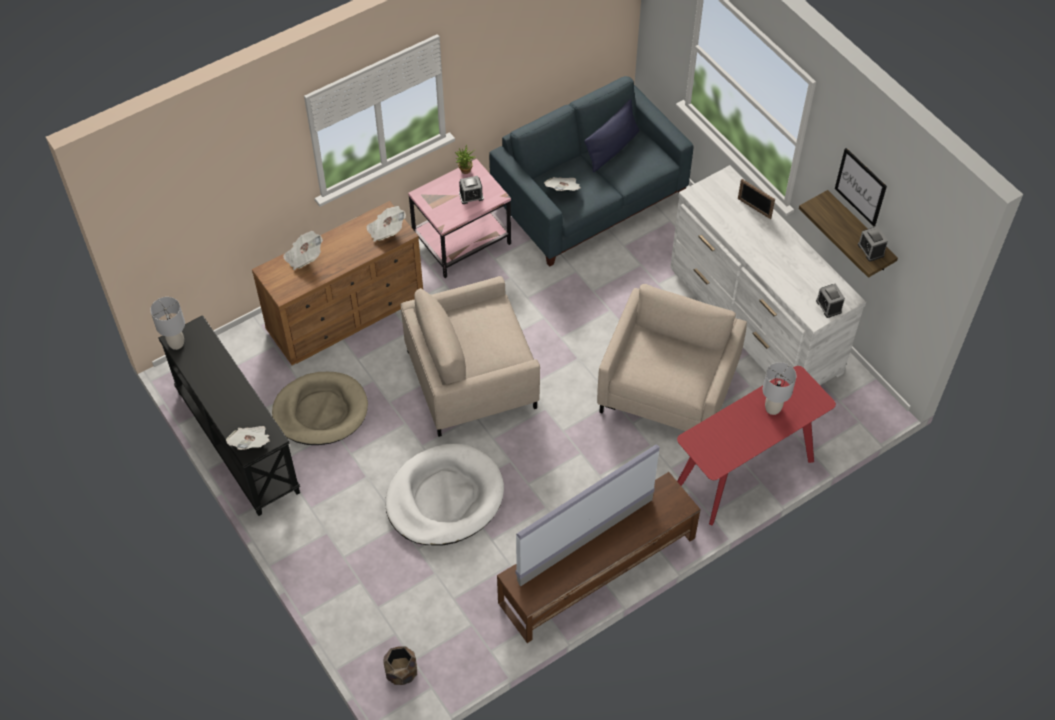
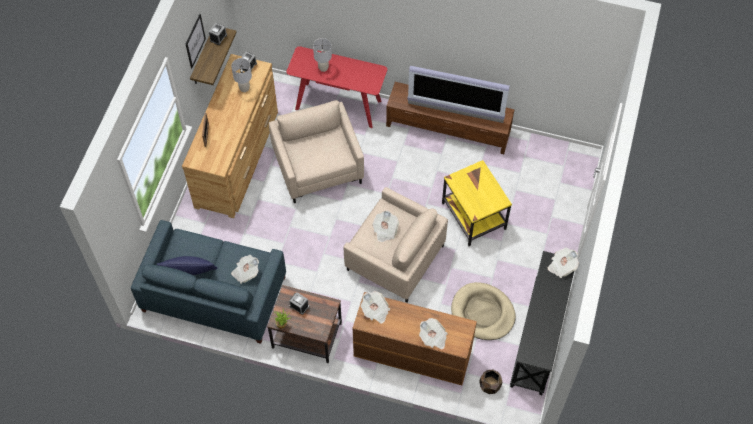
camera: 130 degrees left, 5 degrees up
grey table lamp [150,297,185,350] -> grey table lamp moved to [231,58,252,92]
brown planter [384,646,417,685] -> brown planter moved to [479,370,502,394]
white dog bed [385,443,504,546] -> yellow side table [442,160,512,246]
pink side table [408,159,511,278] -> brown side table [267,285,342,363]
beige armchair [597,284,747,431] -> beige armchair turned 90 degrees clockwise [269,100,364,203]
white dresser [670,165,866,385] -> brown dresser [182,54,278,218]
none -> newspaper [372,210,399,242]

